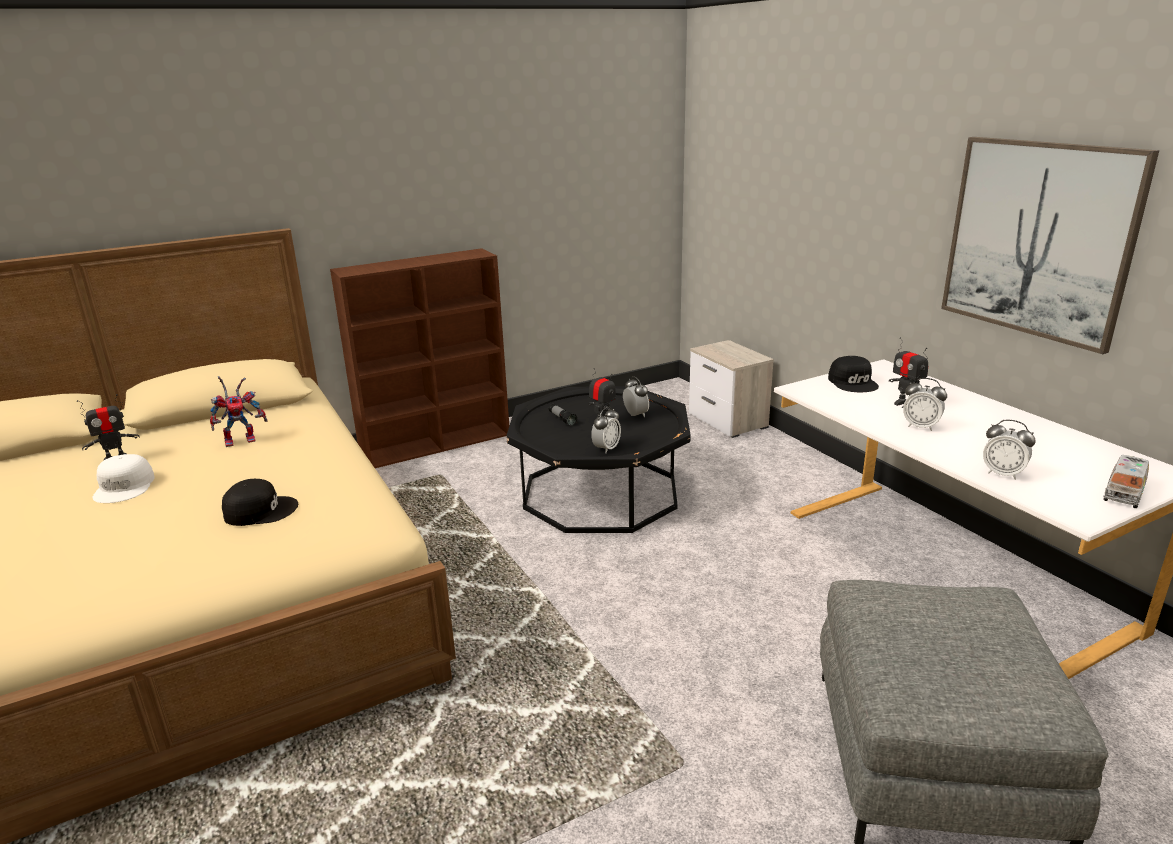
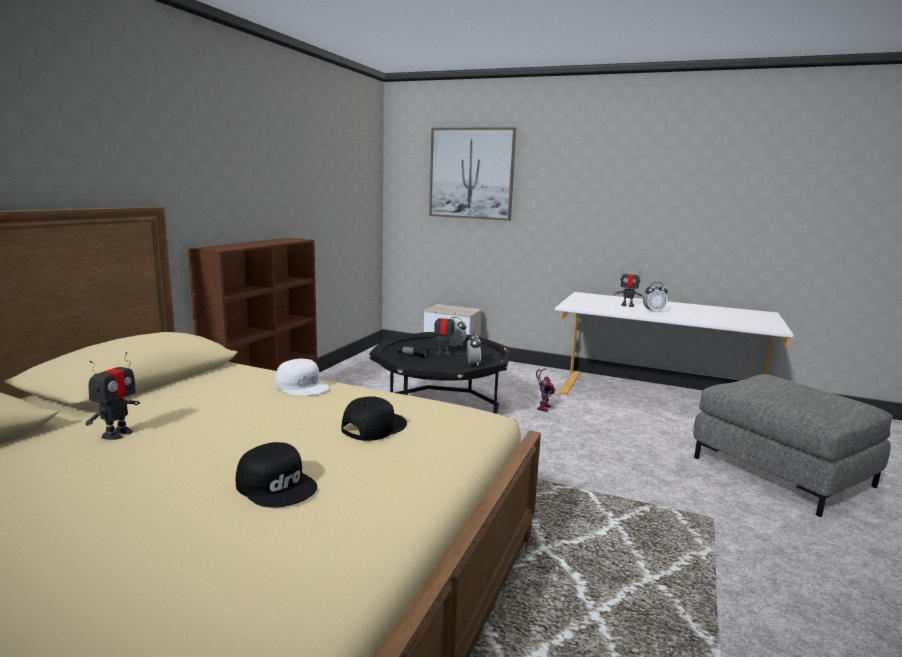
camera: 40 degrees left, 10 degrees down
white cap [93,454,155,503] -> white cap moved to [275,359,329,396]
toy robot [210,376,268,447] -> toy robot moved to [536,368,555,412]
black cap [828,356,879,392] -> black cap moved to [235,442,317,508]
picture [941,137,1159,354] -> picture moved to [429,128,516,221]
alarm clock [983,420,1036,480] -> none
toy truck [1103,455,1149,508] -> none

